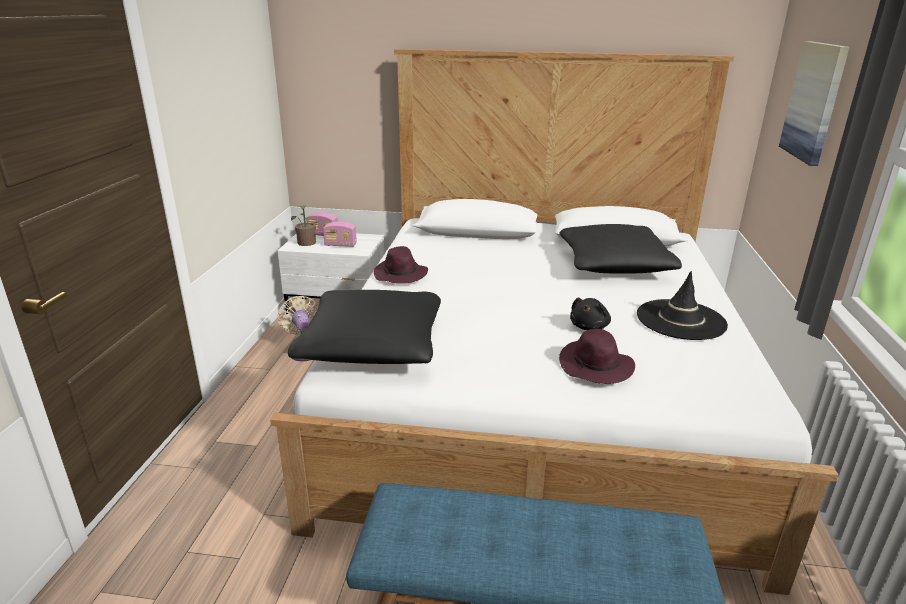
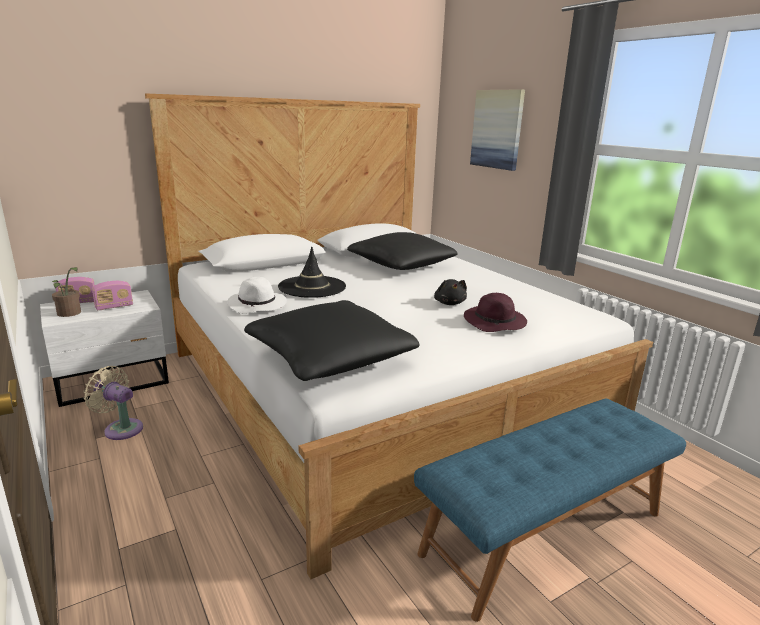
camera: 40 degrees left, 5 degrees down
purple hat [374,246,428,284] -> white hat [227,277,287,314]
black hat [637,271,728,340] -> black hat moved to [278,247,346,298]

